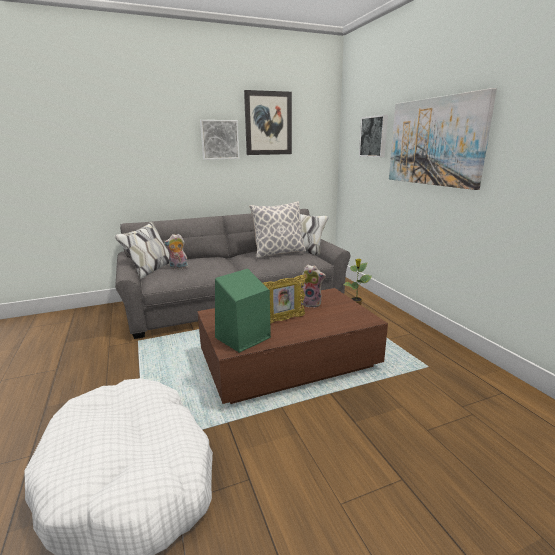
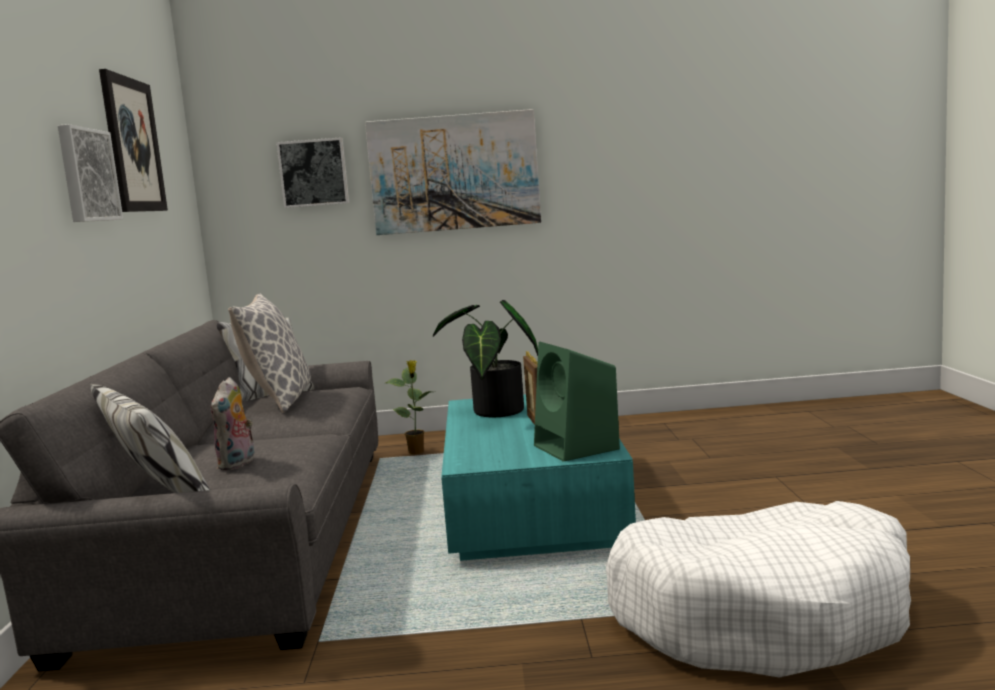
camera: 70 degrees left, 10 degrees down
brown coffee table [198,288,388,404] -> turquoise coffee table [441,394,636,561]
plush toy [301,265,326,308] -> potted plant [433,300,538,417]

